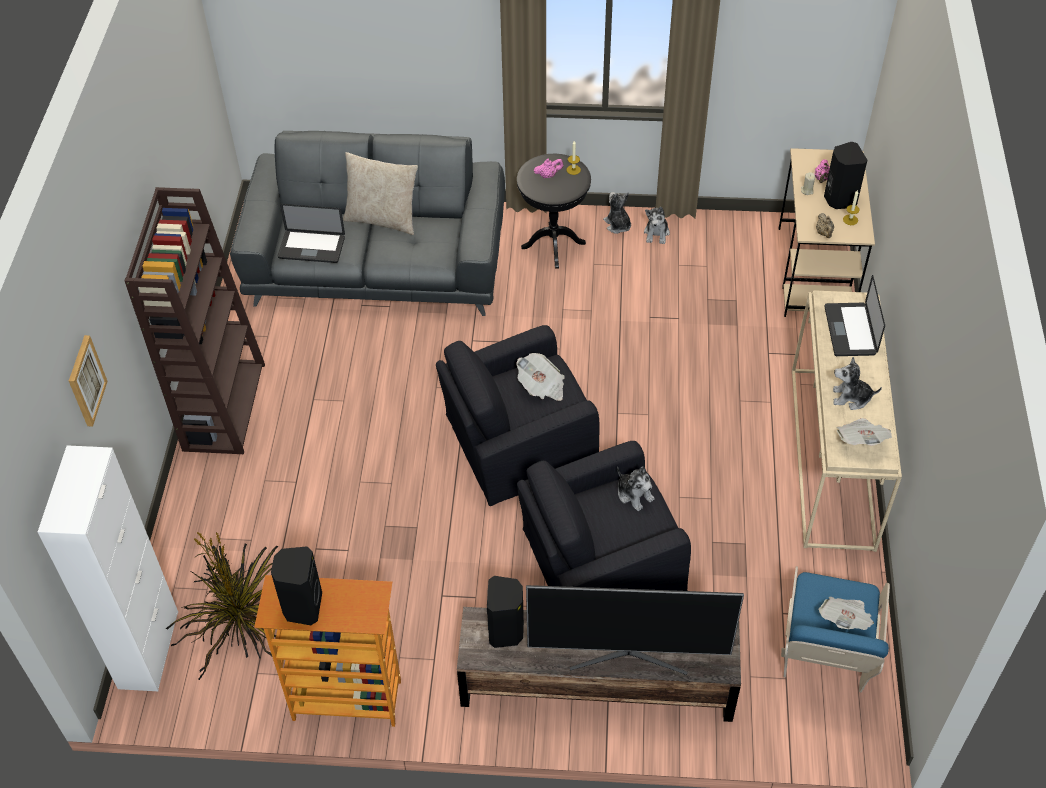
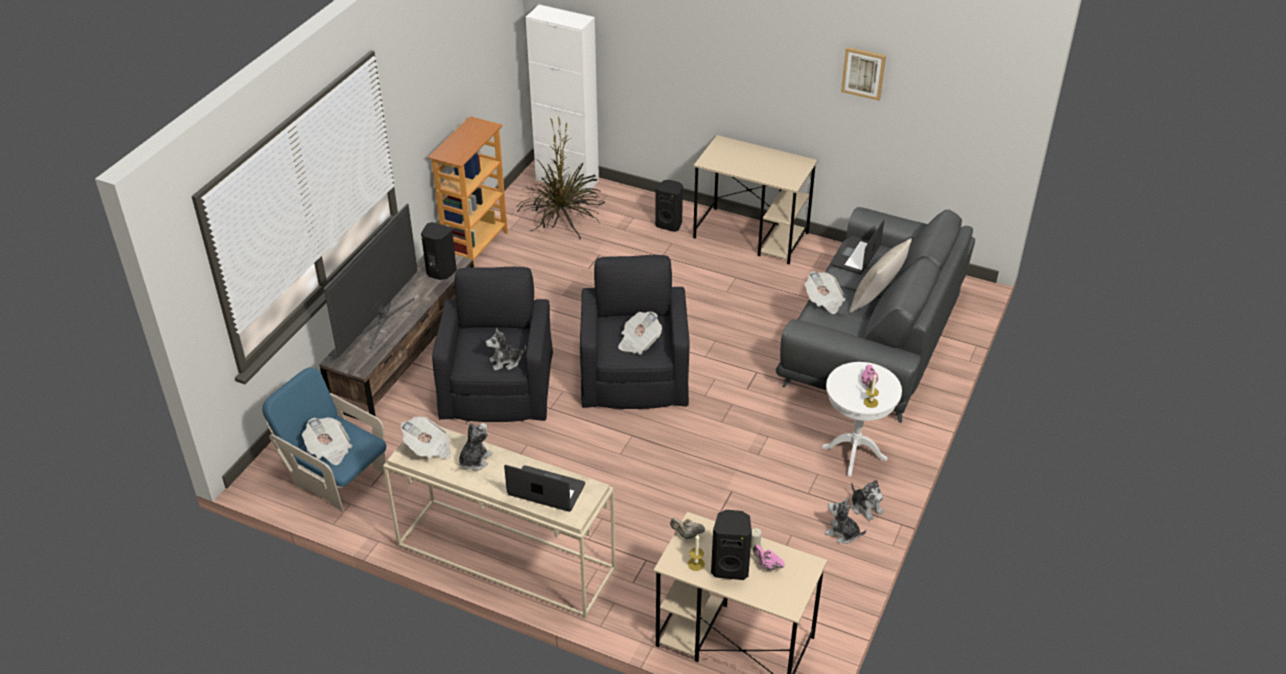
camera: 110 degrees right, 10 degrees down
picture [69,335,108,426] -> picture moved to [841,47,886,101]
brown bookcase [124,187,265,454] -> beige desk [693,135,818,265]
black speaker [271,546,322,625] -> black speaker moved to [655,180,683,232]
black side table [517,154,591,269] -> white side table [822,362,902,477]
plush toy [603,192,631,234] -> plush toy turned 60 degrees clockwise [851,480,883,521]
none -> newspaper [805,271,846,314]

